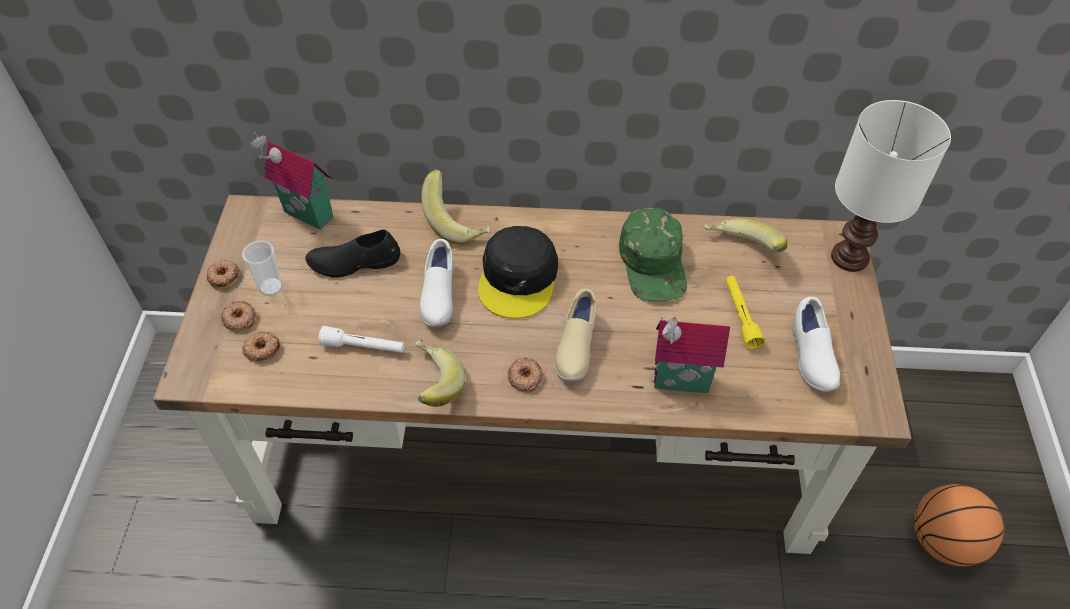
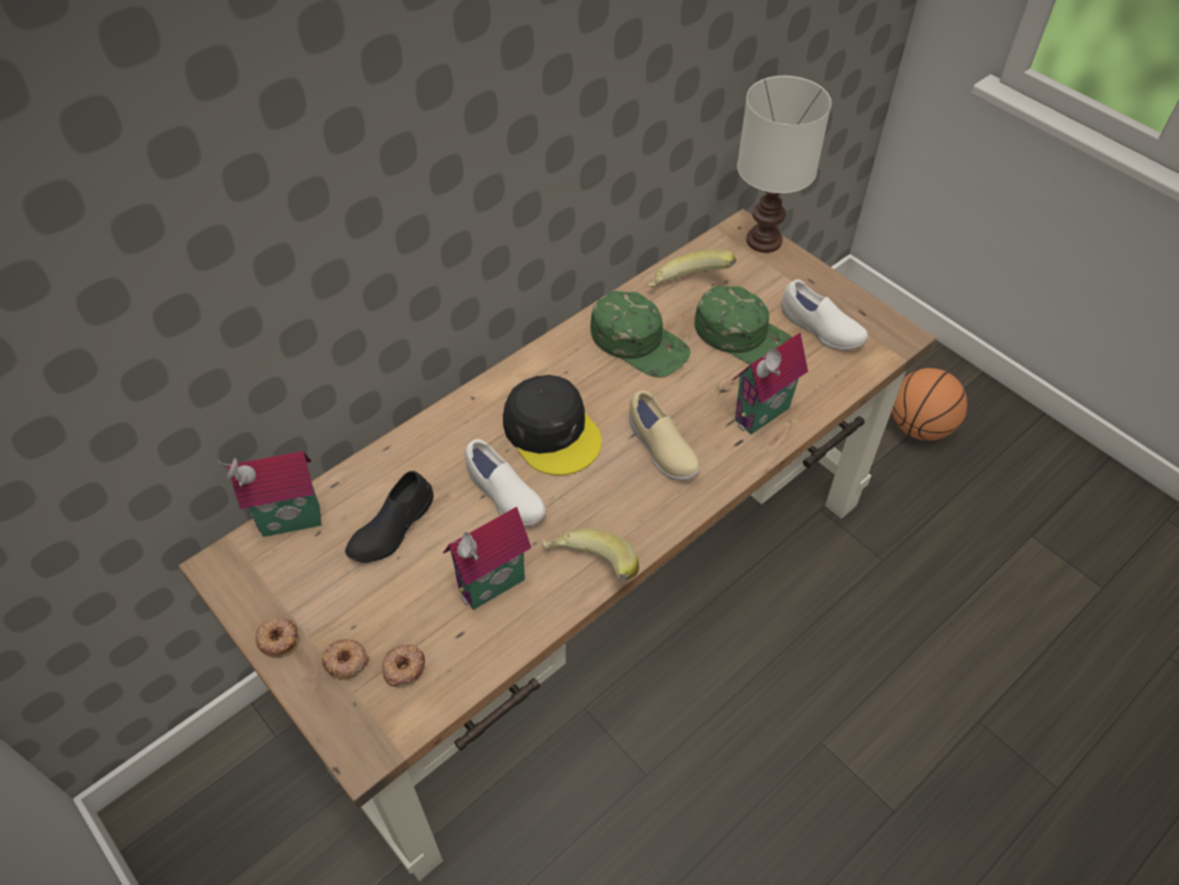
camera: 45 degrees left, 0 degrees up
cup [242,240,283,296] -> none
white flashlight [319,326,404,353] -> toy house [443,507,531,610]
banana [421,169,490,244] -> none
donut [508,358,543,393] -> none
yellow flashlight [725,276,765,349] -> green cap [694,286,792,364]

